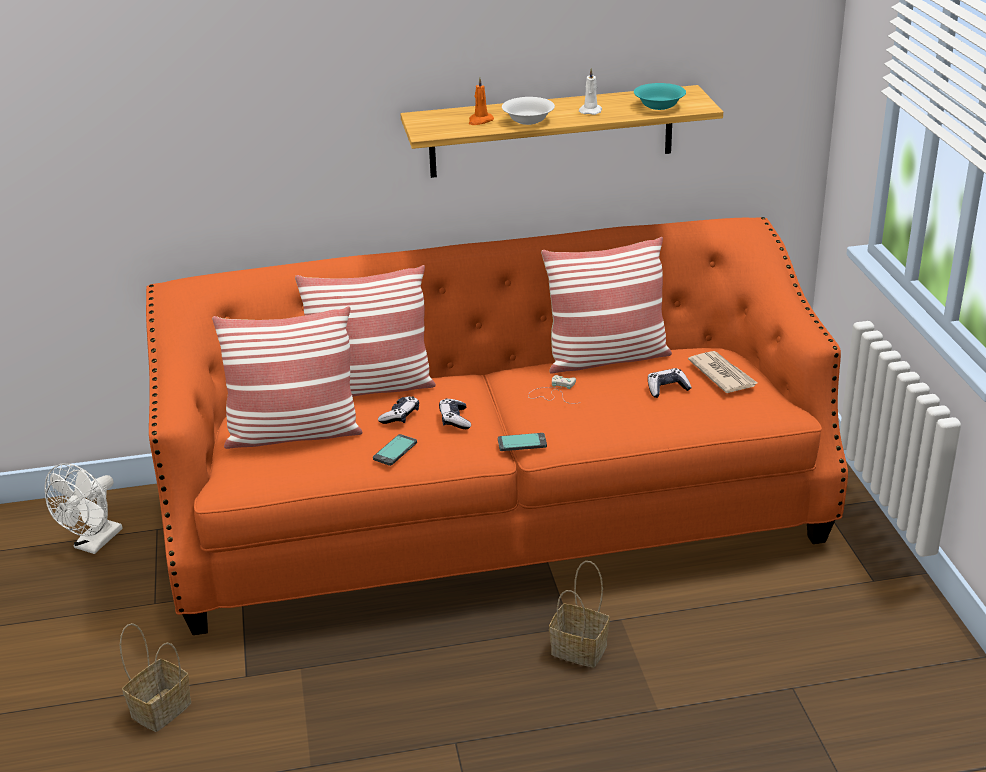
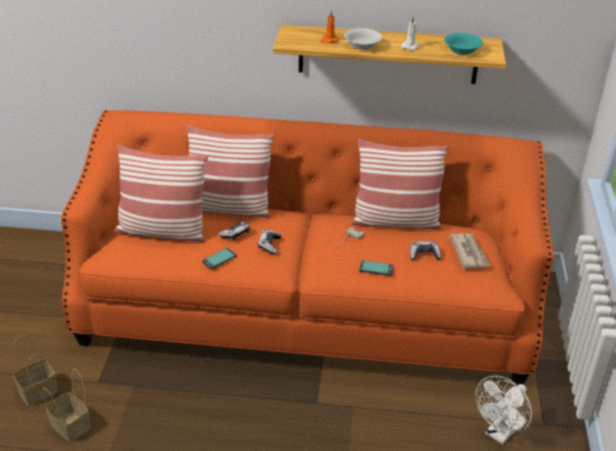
camera: 15 degrees right, 5 degrees up
white fan [44,463,123,554] -> white fan moved to [475,376,532,444]
phone [498,433,547,451] -> phone moved to [359,260,394,276]
basket [549,561,610,668] -> basket moved to [43,369,91,442]

